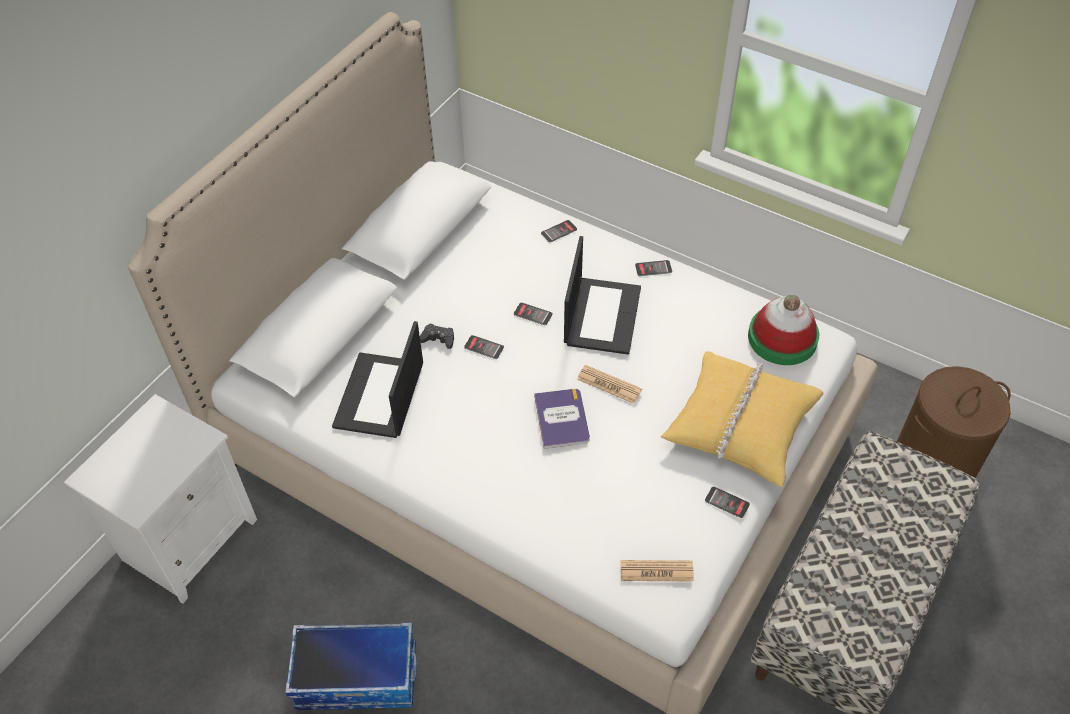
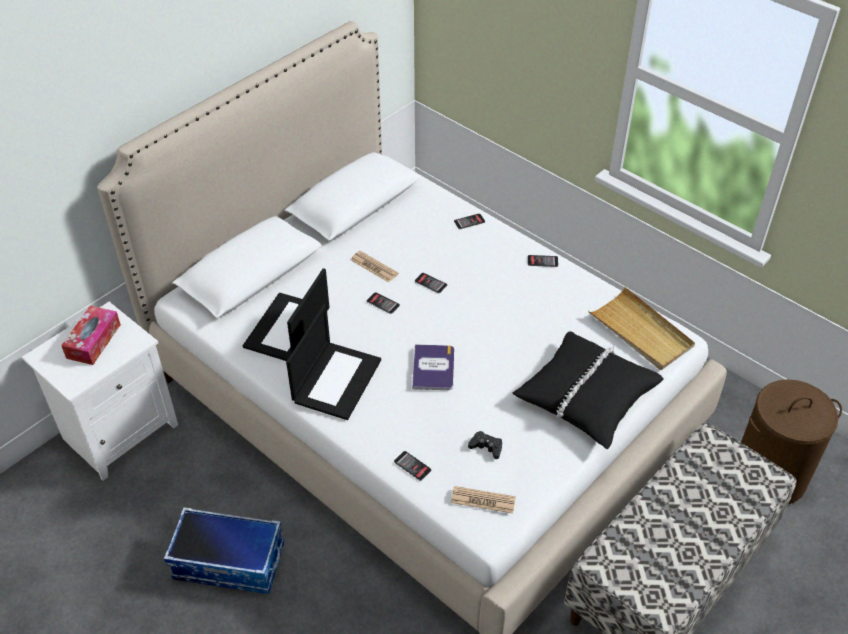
camera: 10 degrees right, 5 degrees down
black game controller [420,324,454,349] -> black game controller moved to [468,431,502,459]
laptop [564,236,641,355] -> laptop moved to [286,304,381,420]
newspaper [577,365,642,404] -> newspaper moved to [351,251,399,283]
yellow pillow [661,351,824,488] -> black pillow [512,331,664,449]
phone [705,486,750,518] -> phone moved to [394,451,431,481]
hat [748,295,819,365] -> beige tray [588,287,695,370]
none -> tissue box [61,306,121,365]

